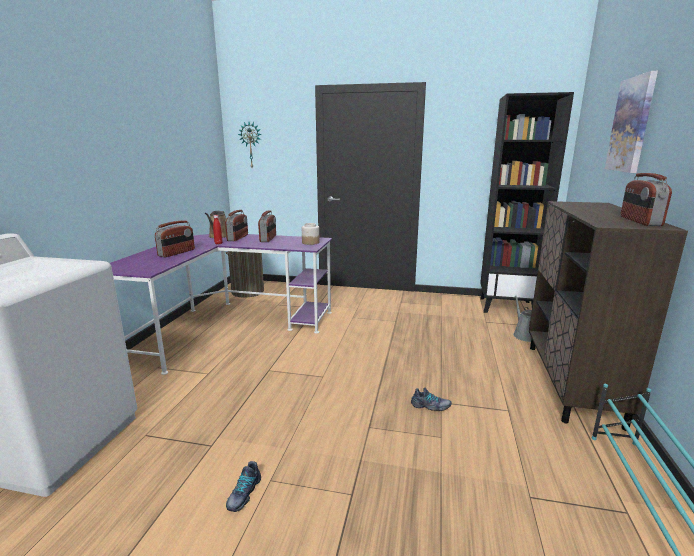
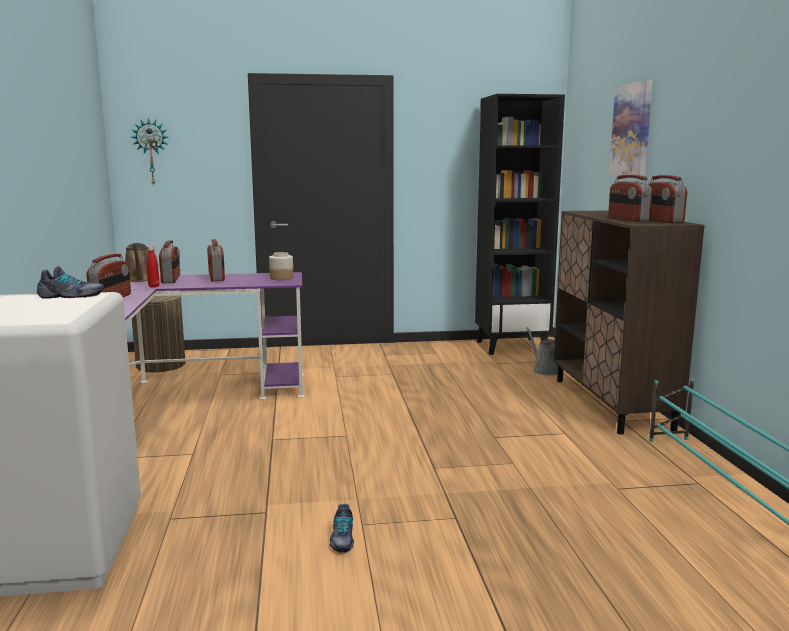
camera: 20 degrees left, 5 degrees down
shoe [411,387,452,411] -> shoe moved to [37,266,104,299]
none -> radio [608,175,653,222]

